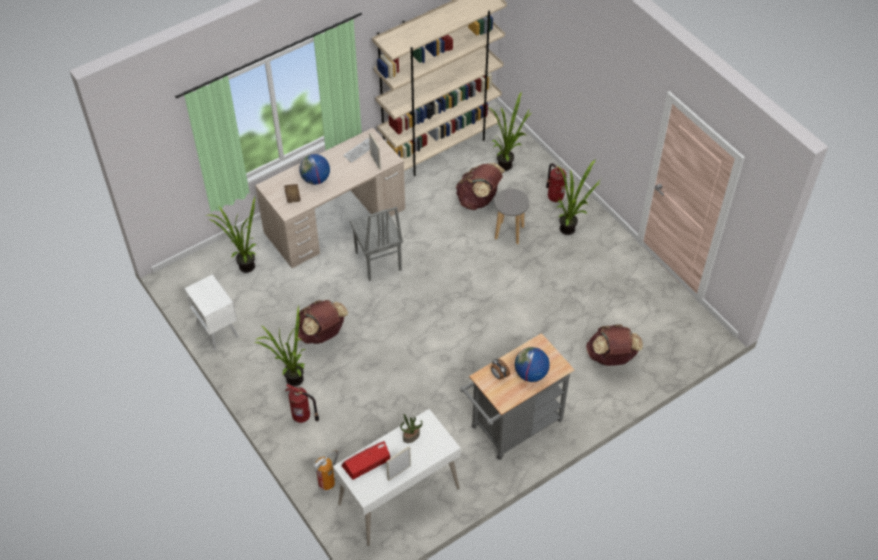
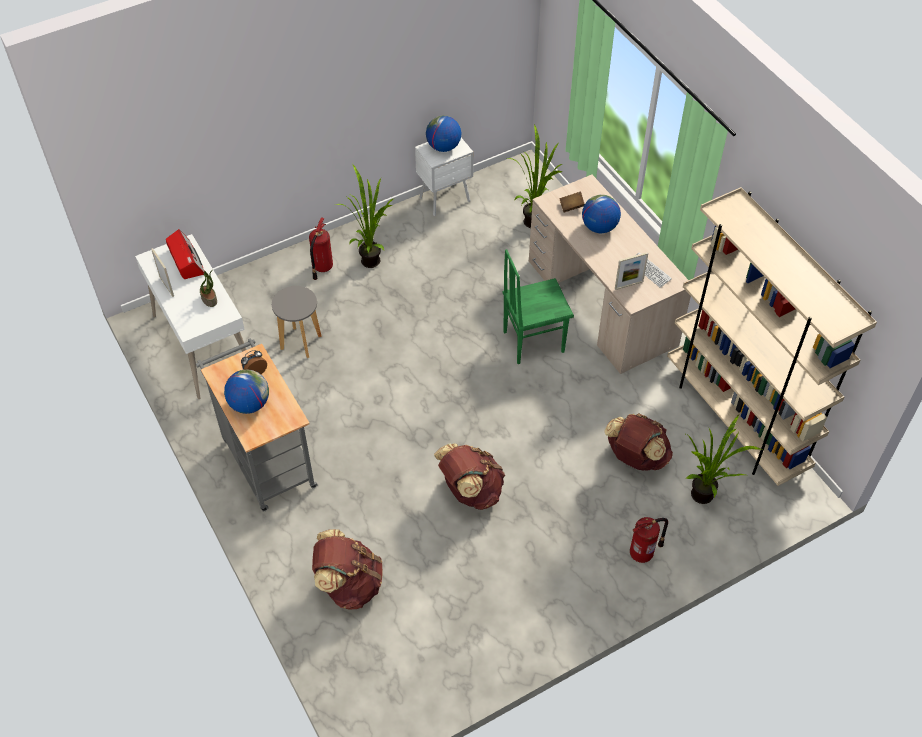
camera: 95 degrees right, 0 degrees up
brown backpack [298,300,348,344] -> brown backpack moved to [434,443,505,510]
fire extinguisher [314,450,338,492] -> none
grey chair [349,207,403,281] -> green chair [502,249,574,364]
grey stool [494,189,529,245] -> grey stool moved to [272,286,322,358]
potted plant [557,159,601,235] -> none
none -> globe [426,115,461,152]

